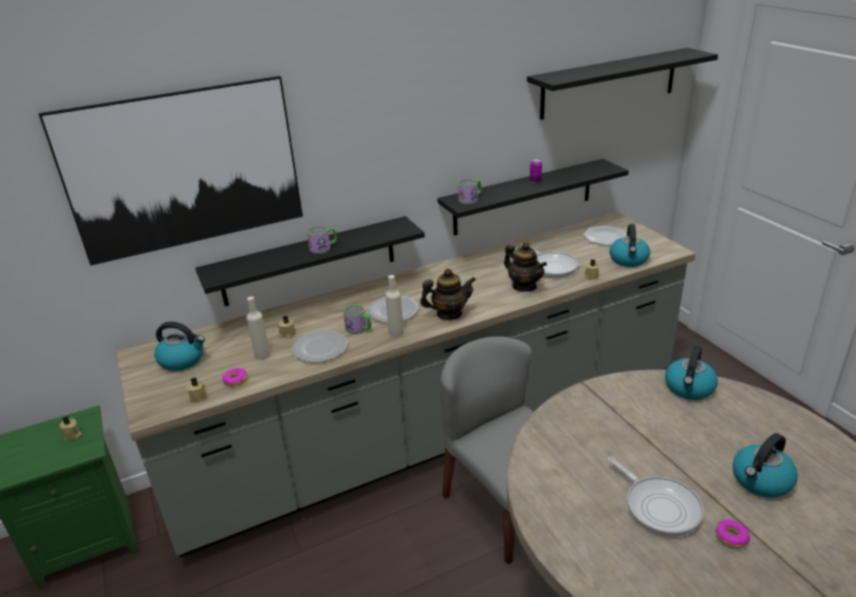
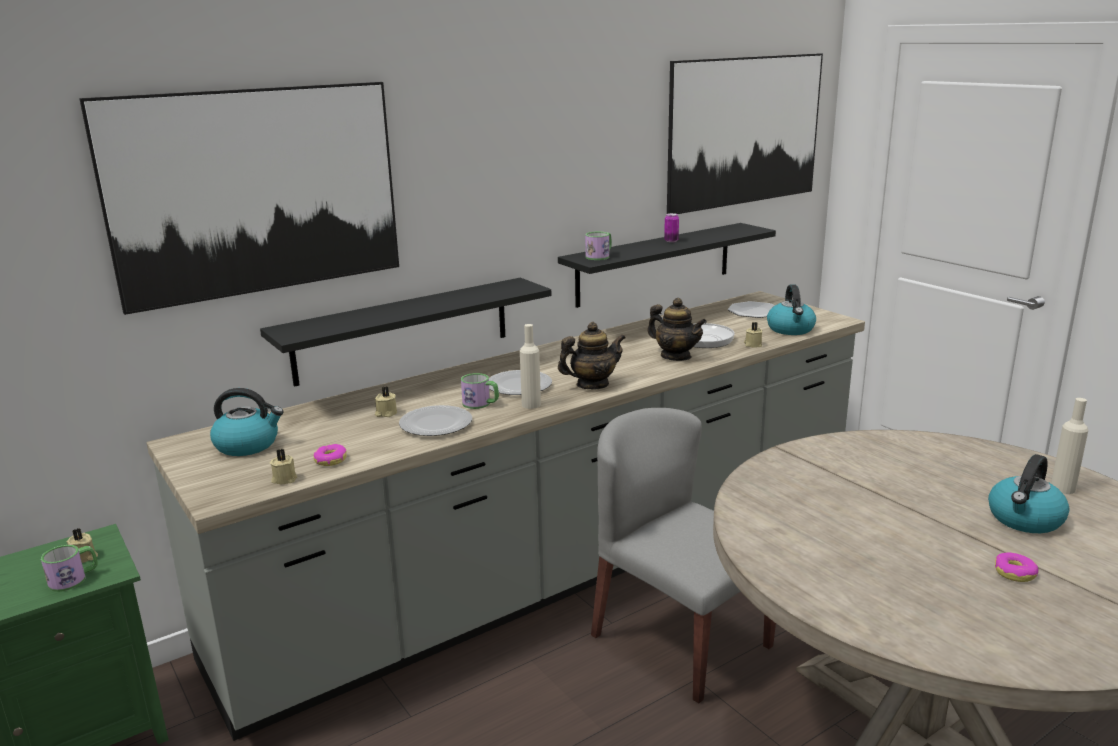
camera: 10 degrees left, 10 degrees down
beige bottle [246,296,270,360] -> beige bottle moved to [1051,398,1088,494]
mug [307,226,337,254] -> mug moved to [41,545,98,592]
black shelf [527,48,718,120] -> picture [667,53,823,214]
frying pan [608,457,704,537] -> none
kettle [665,345,718,400] -> none

